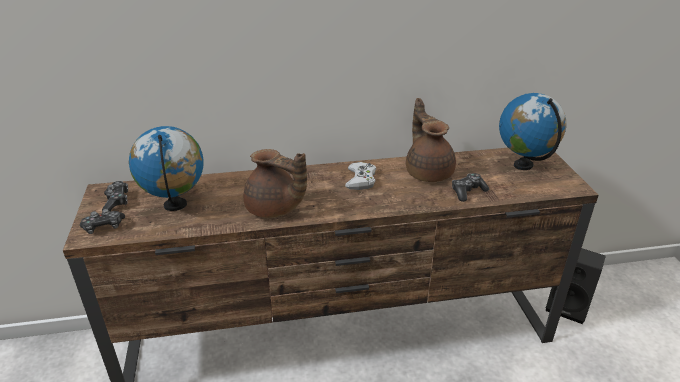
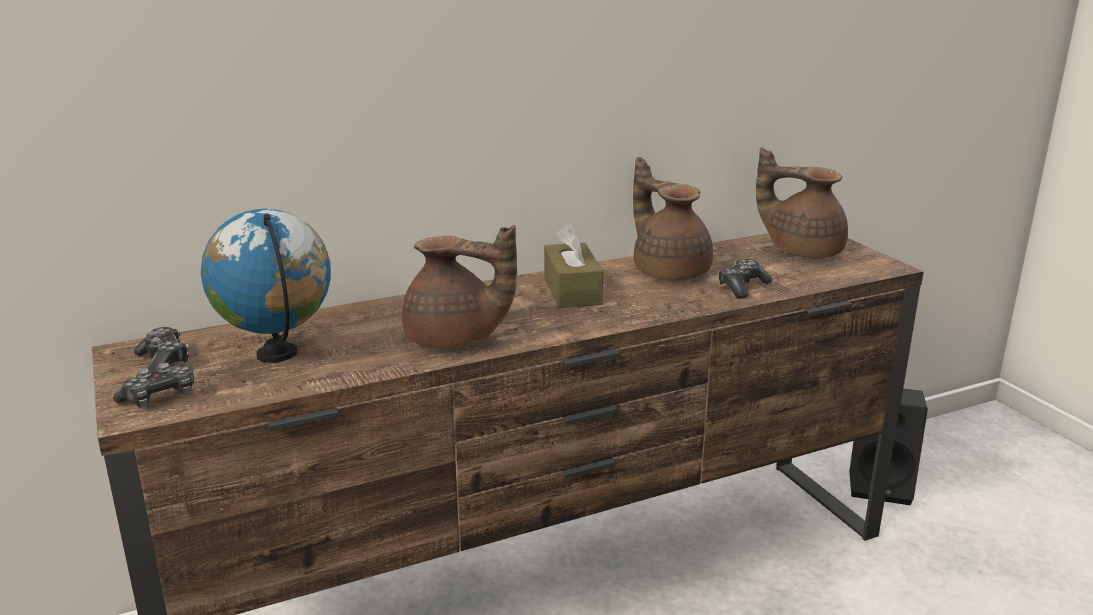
camera: 15 degrees left, 10 degrees down
white game controller [345,162,376,190] -> brown tissue box [544,224,603,308]
globe [499,93,566,170] -> brown teapot [756,147,848,258]

